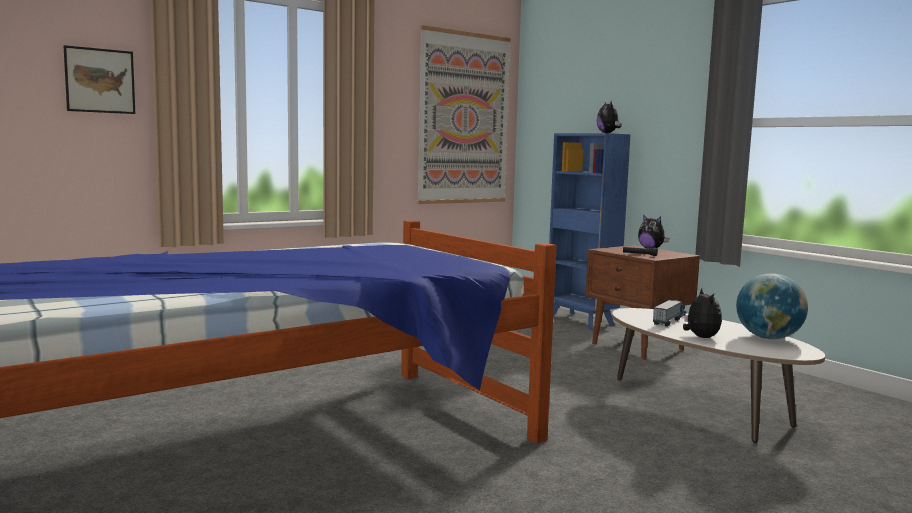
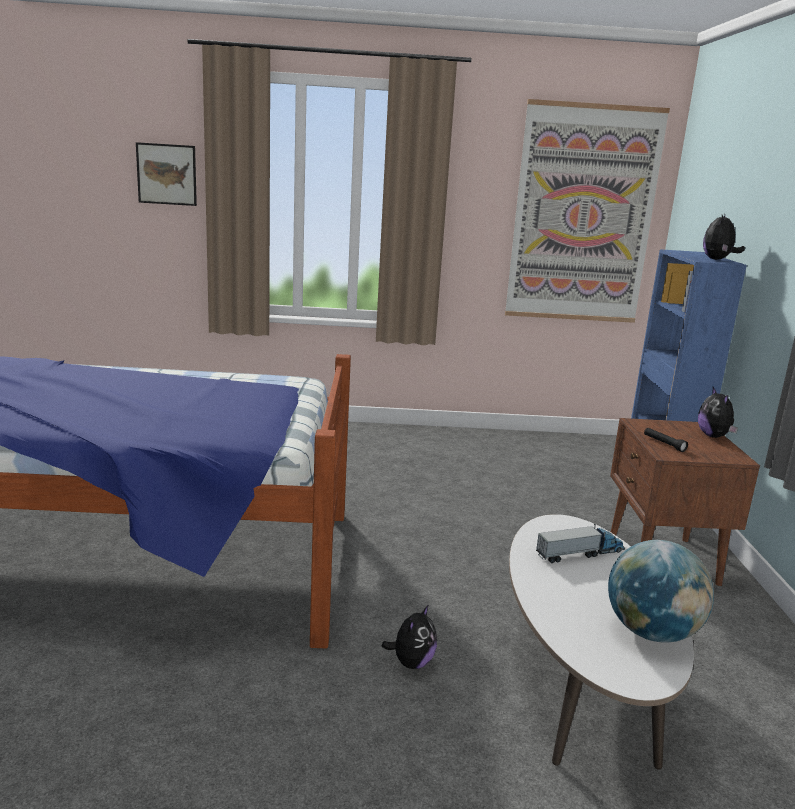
camera: 35 degrees right, 10 degrees up
plush toy [683,288,722,338] -> plush toy moved to [382,604,437,669]

